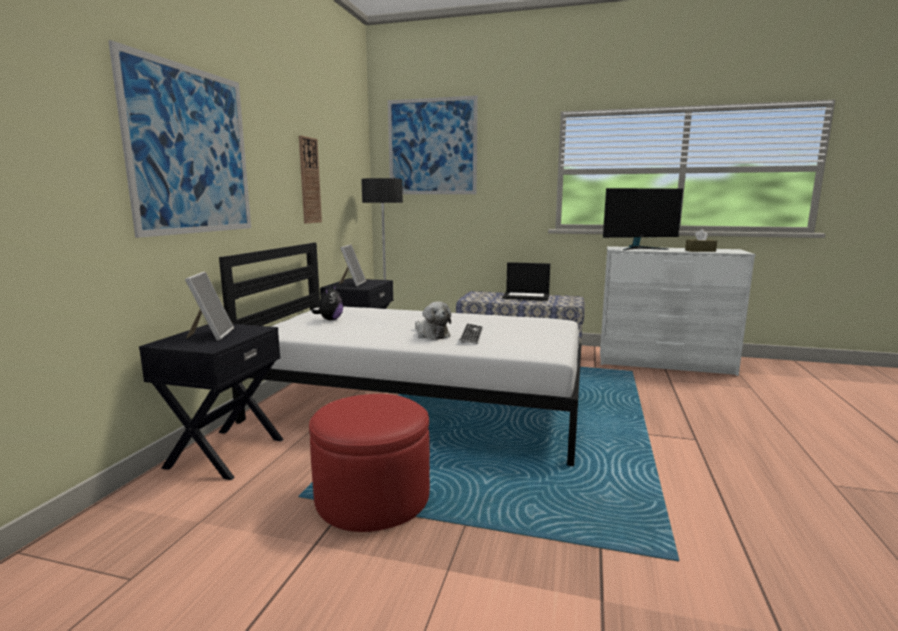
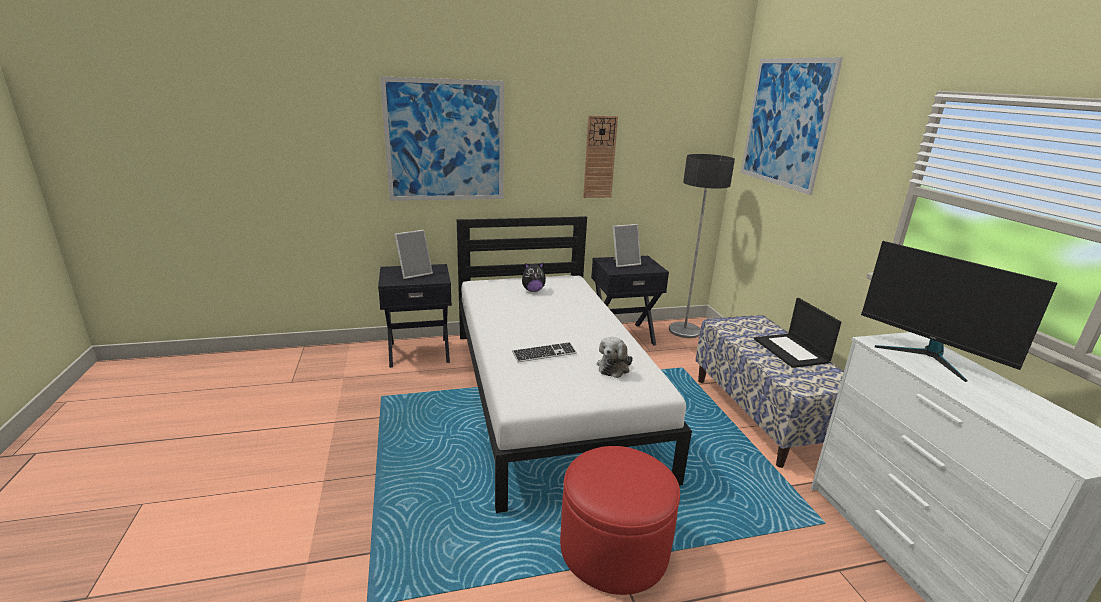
camera: 60 degrees right, 10 degrees up
red ottoman [309,394,430,532] -> red ottoman moved to [560,446,680,595]
plush toy [415,302,451,340] -> plush toy moved to [597,337,633,378]
brown tissue box [685,229,717,252] -> none

